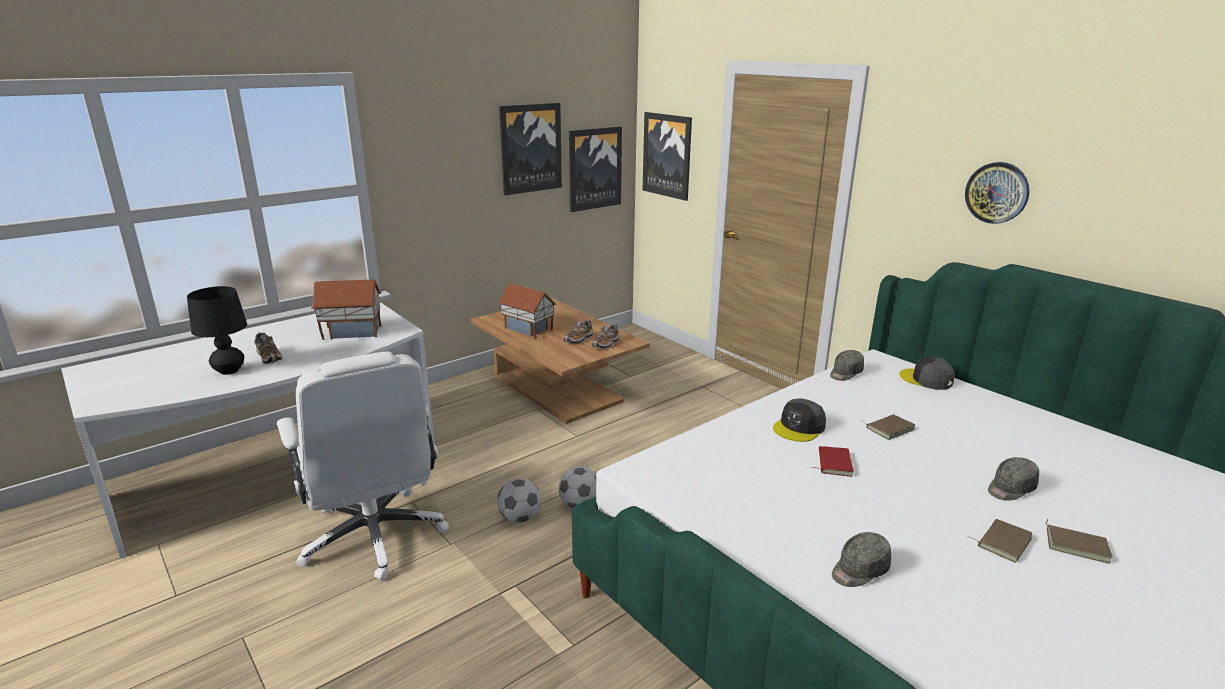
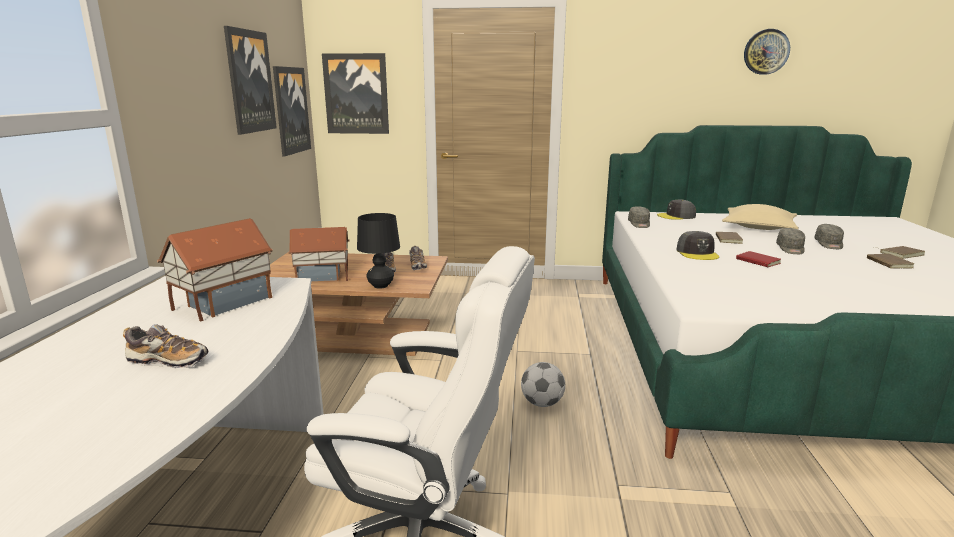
camera: 45 degrees left, 5 degrees down
black table lamp [187,286,247,375] -> black table lamp moved to [357,213,400,289]
football [497,478,541,523] -> none
grey cap [832,532,891,587] -> grey cap moved to [776,228,805,254]
wall clock [965,162,1030,224] -> wall clock moved to [744,29,790,75]
none -> beige pillow [722,204,798,230]

